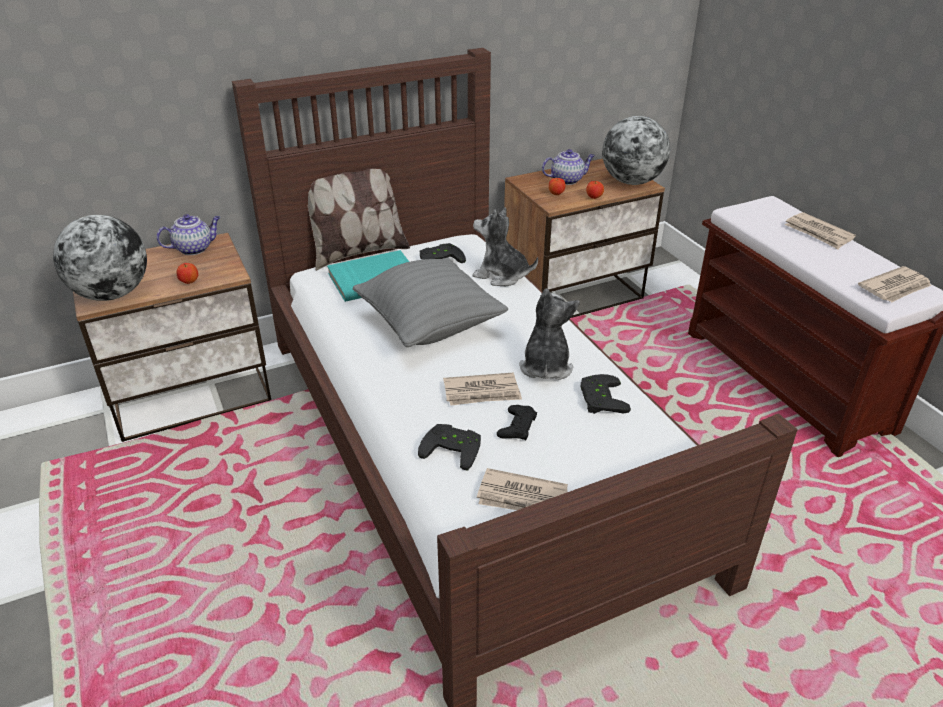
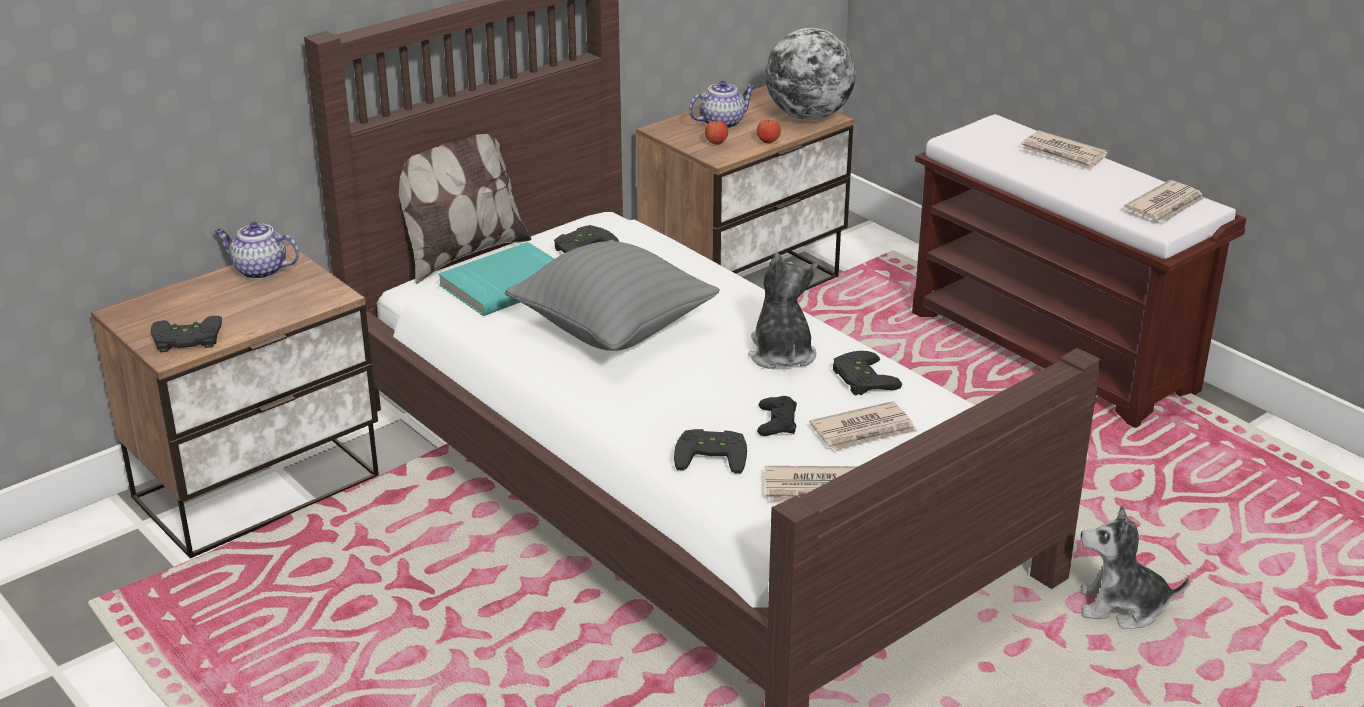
camera: 15 degrees left, 5 degrees down
globe [53,215,147,301] -> black game controller [151,316,222,352]
teapot [156,214,220,255] -> teapot turned 120 degrees counterclockwise [214,222,299,279]
apple [177,263,198,284] -> none
newspaper [443,373,522,406] -> newspaper moved to [809,401,918,451]
plush toy [472,207,538,286] -> plush toy moved to [1081,505,1190,629]

